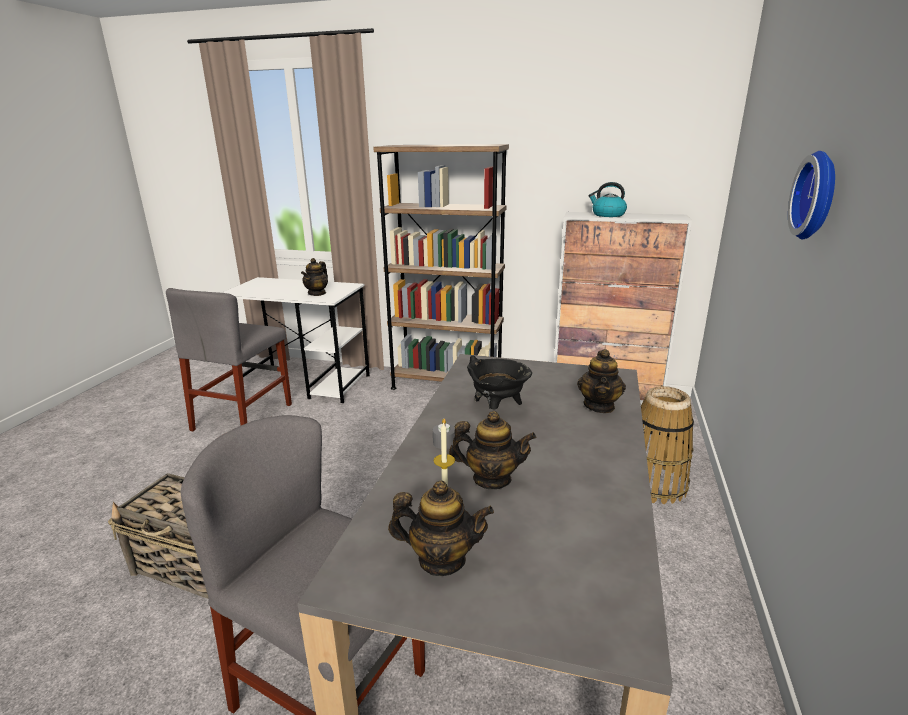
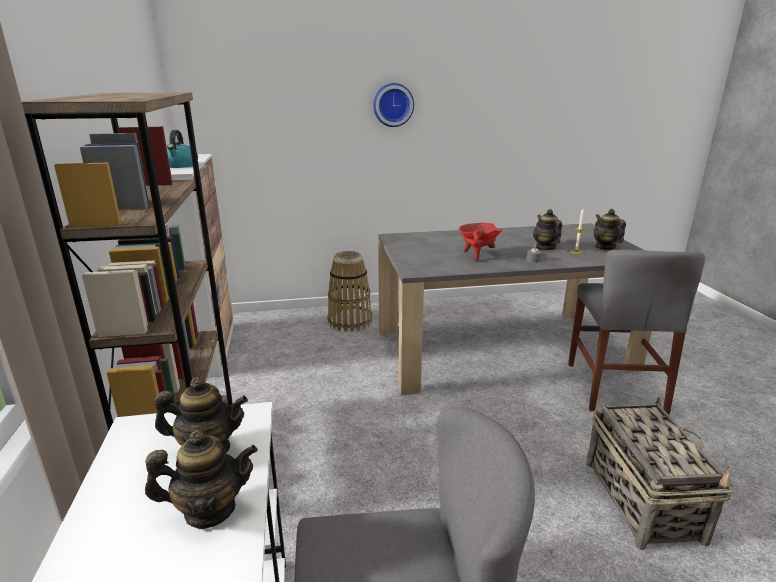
camera: 115 degrees left, 0 degrees up
black cooking pot [467,355,532,409] -> red cooking pot [459,223,502,262]
teapot [577,349,626,413] -> teapot moved to [145,430,258,529]

